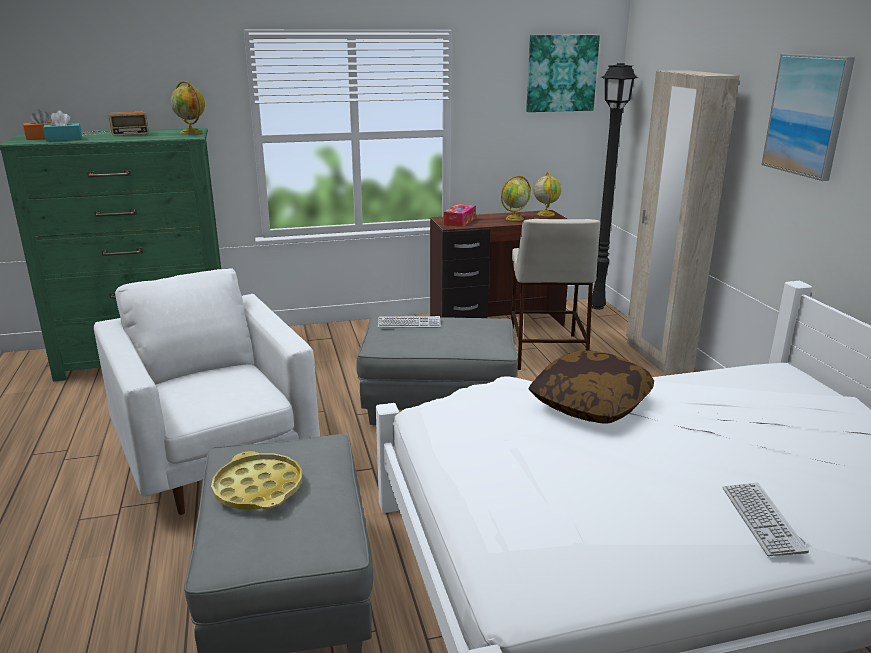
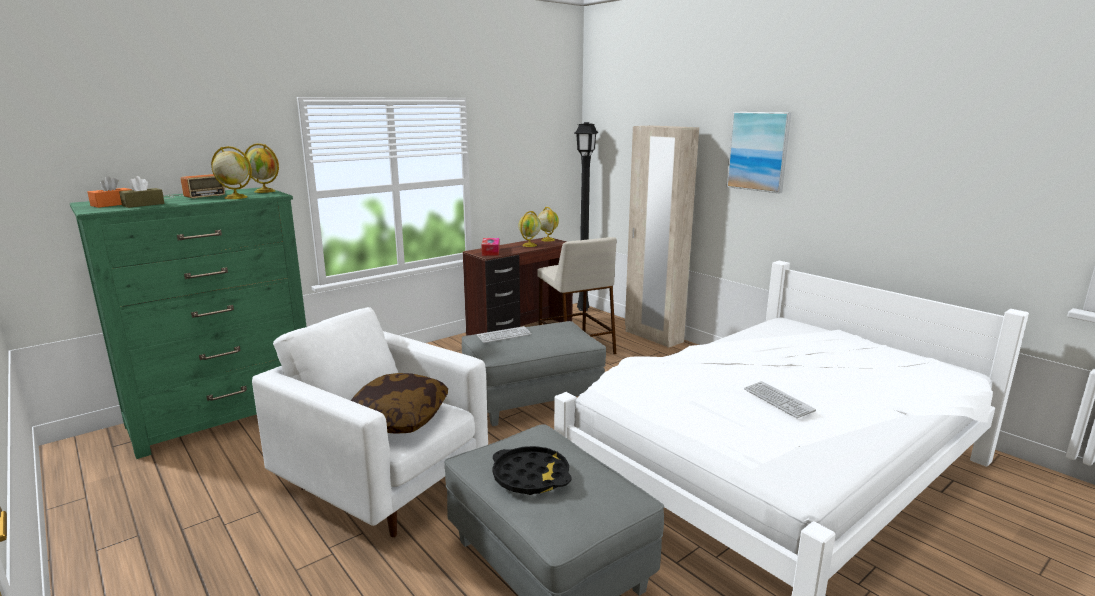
camera: 25 degrees left, 5 degrees down
turquoise tissue box [43,111,82,142] -> brown tissue box [119,176,165,208]
yellow tray [211,451,302,509] -> black tray [493,446,572,495]
picture [526,35,600,112] -> none
pillow [528,350,654,424] -> pillow moved to [351,373,448,434]
keyboard [722,483,809,556] -> keyboard moved to [744,381,816,418]
none -> globe [211,146,252,199]

